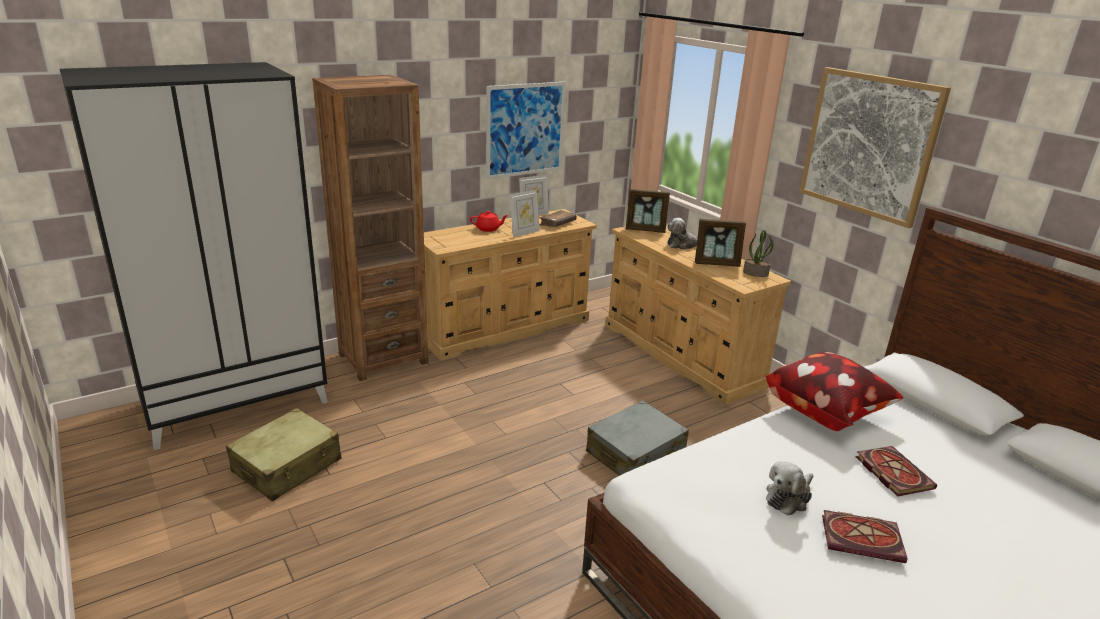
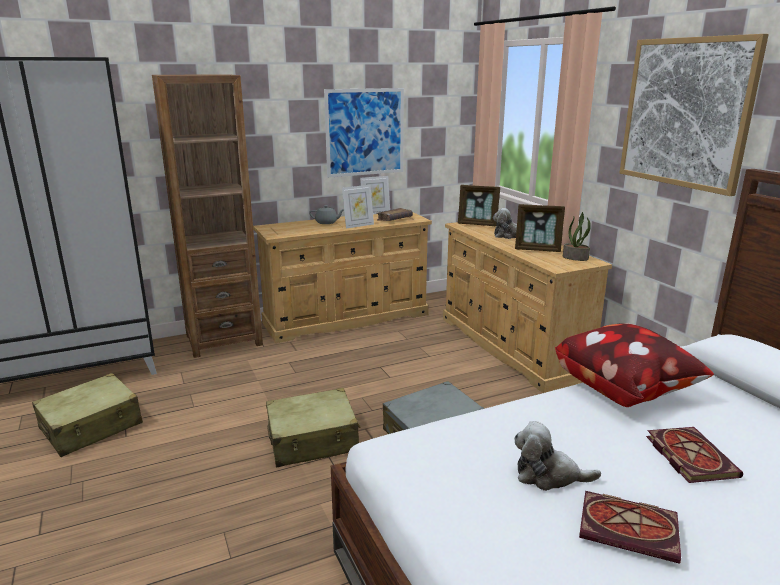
camera: 10 degrees right, 5 degrees down
red teapot [470,211,509,232] -> grey teapot [309,205,344,224]
plush toy [766,462,813,516] -> plush toy turned 45 degrees clockwise [514,421,601,491]
none -> beige suitcase [266,388,361,467]

